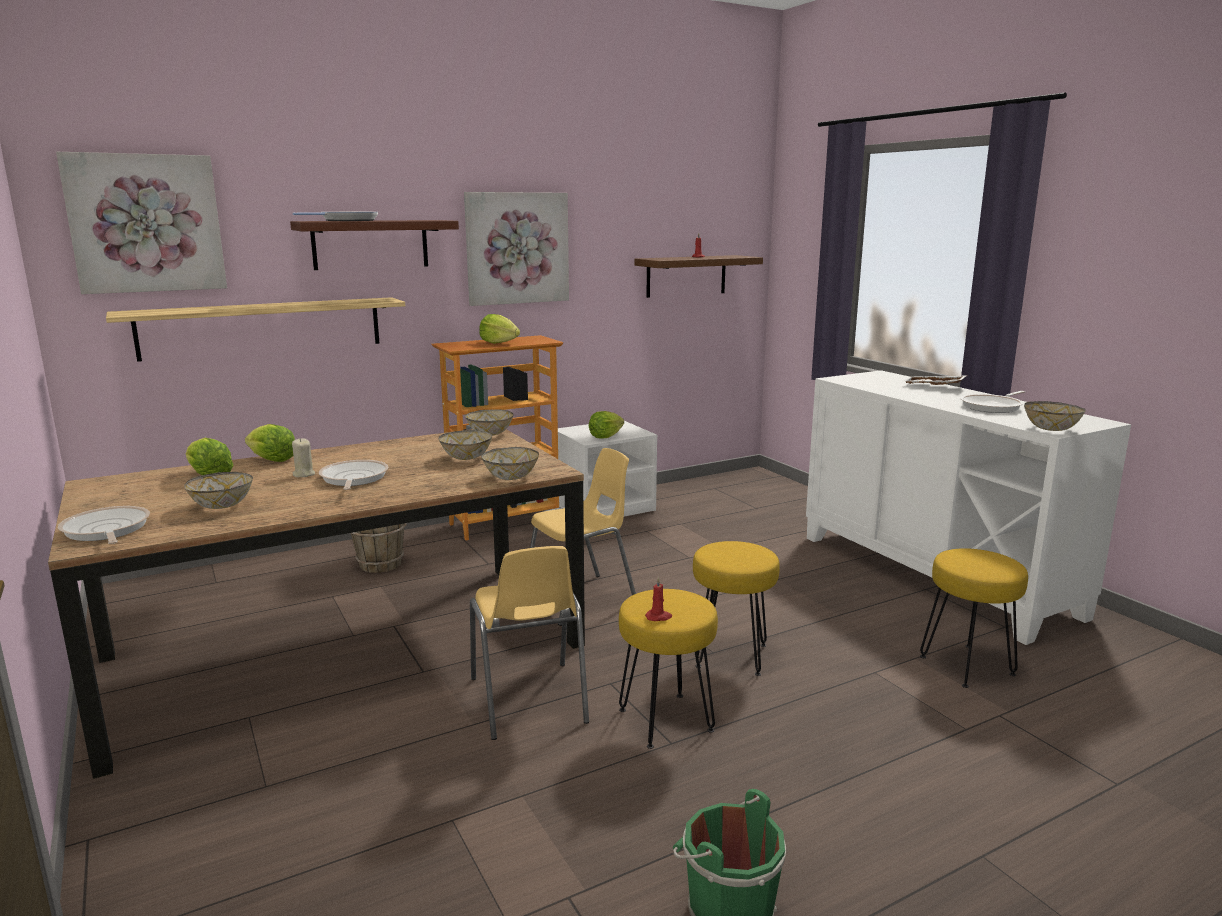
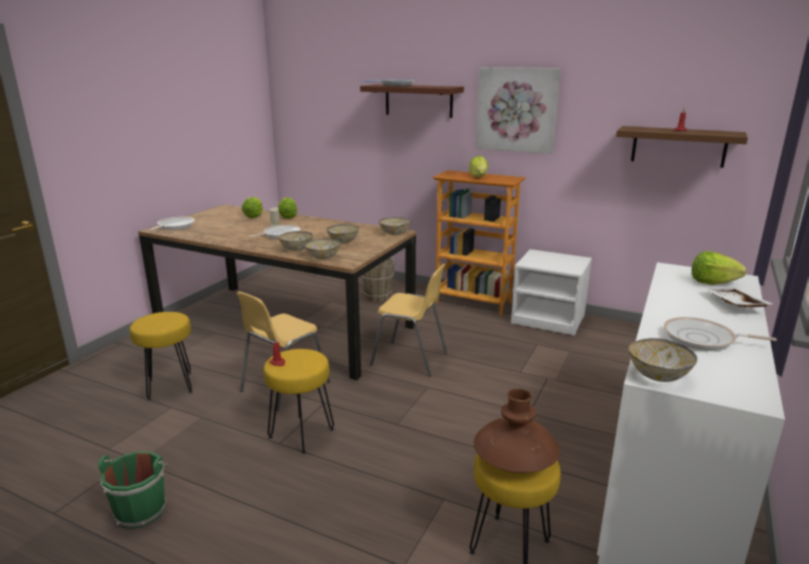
camera: 55 degrees right, 5 degrees up
picture [56,152,227,294] -> none
shelf [106,297,405,362] -> none
bowl [184,472,253,509] -> bowl moved to [278,231,313,251]
lettuce [589,411,624,439] -> lettuce moved to [692,251,747,285]
yellow stool [693,541,780,676] -> yellow stool moved to [130,312,193,400]
none -> brown vase [474,389,560,473]

